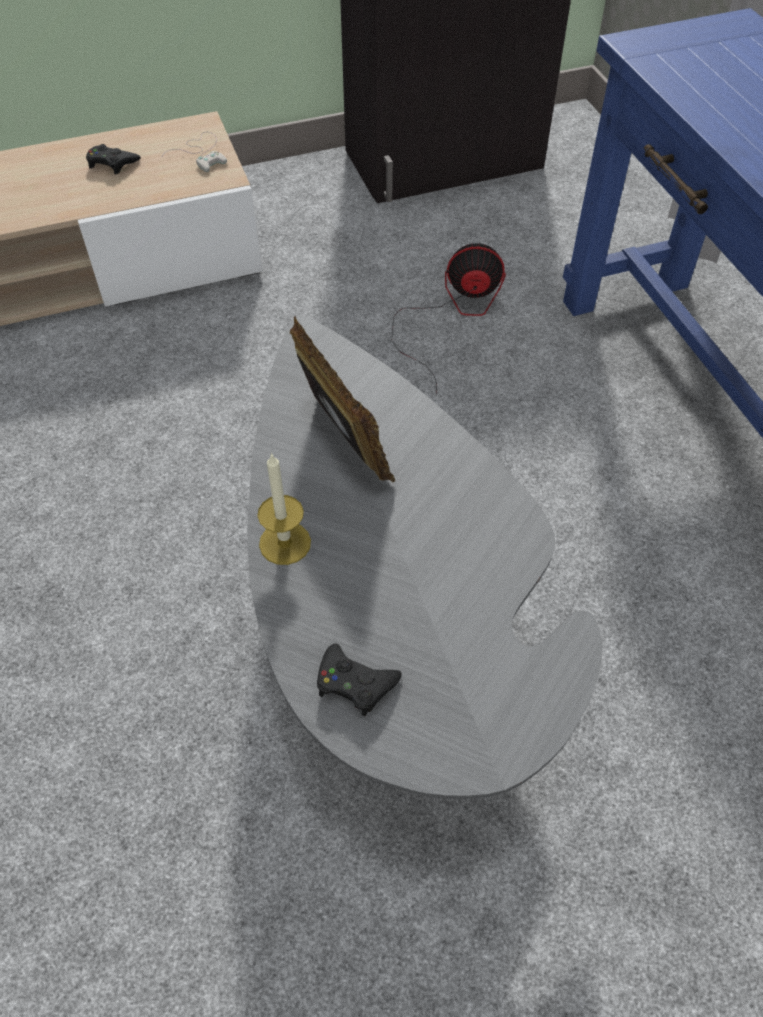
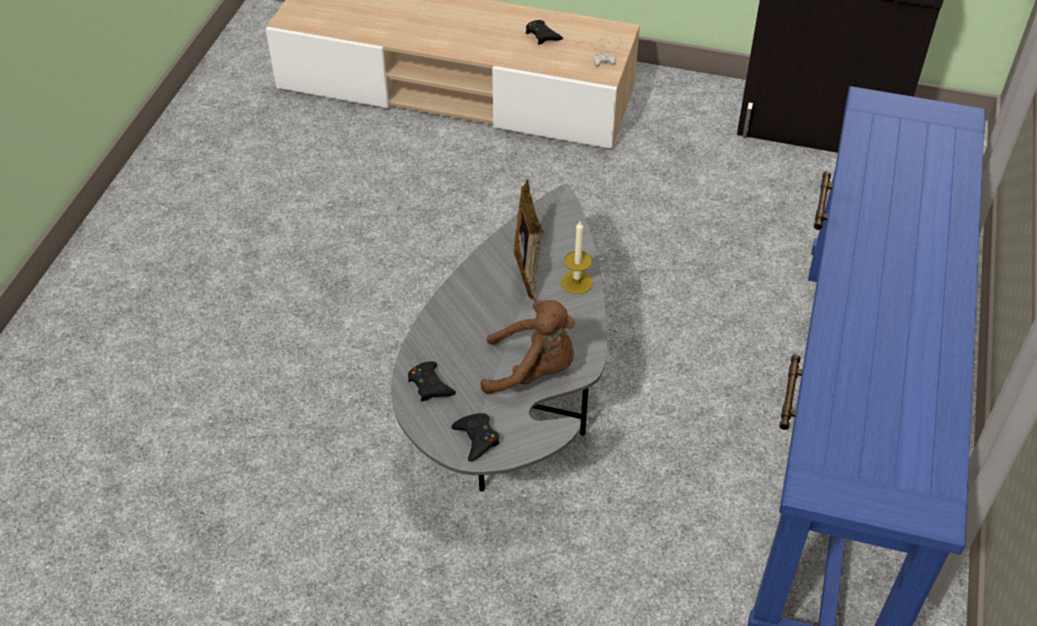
camera: 35 degrees right, 5 degrees down
candle [257,453,311,565] -> candle moved to [561,221,593,294]
fan [392,243,506,394] -> none
none -> black game controller [451,413,499,462]
none -> brown plush toy [481,300,575,394]

